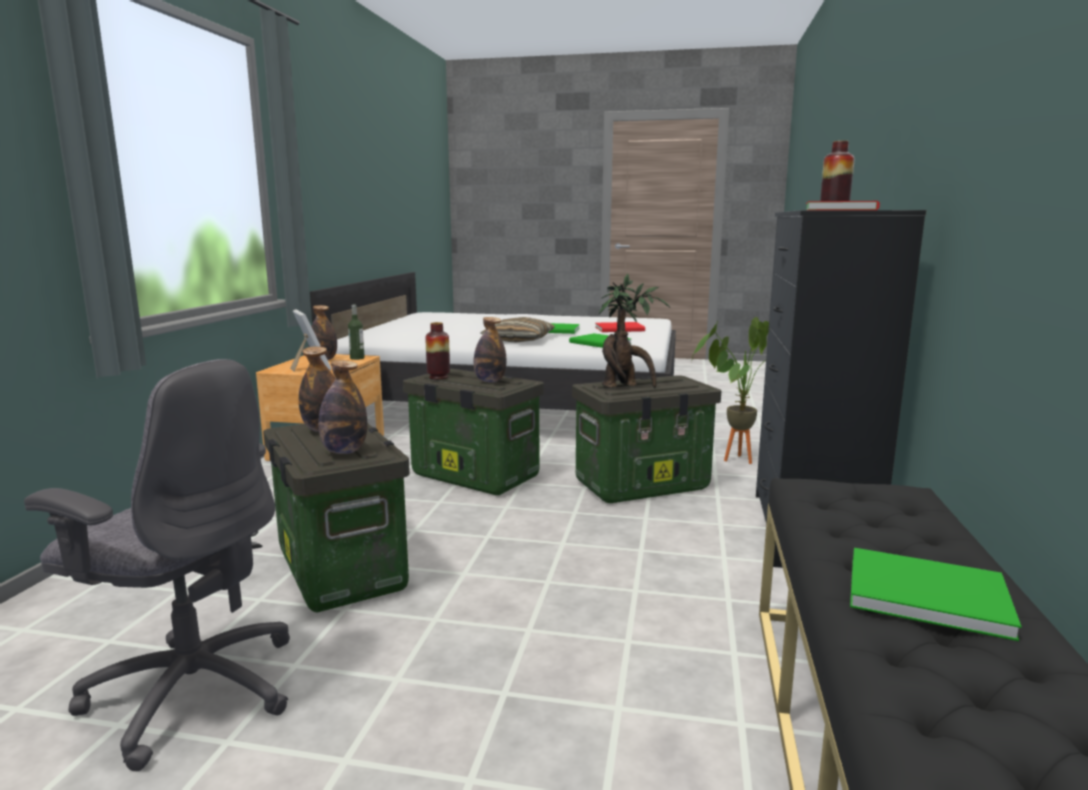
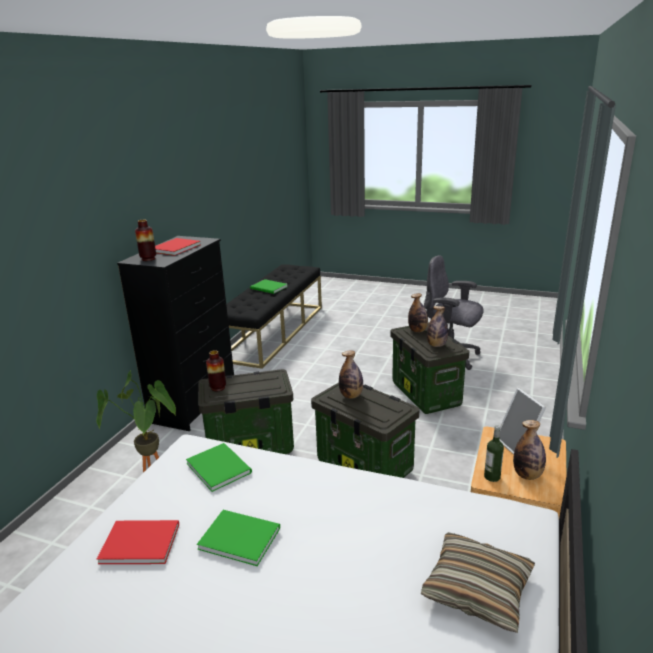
camera: 170 degrees left, 10 degrees up
vase [425,322,450,379] -> vase moved to [206,350,226,391]
pillow [481,317,555,343] -> pillow moved to [421,532,535,633]
potted plant [599,274,670,388] -> none

